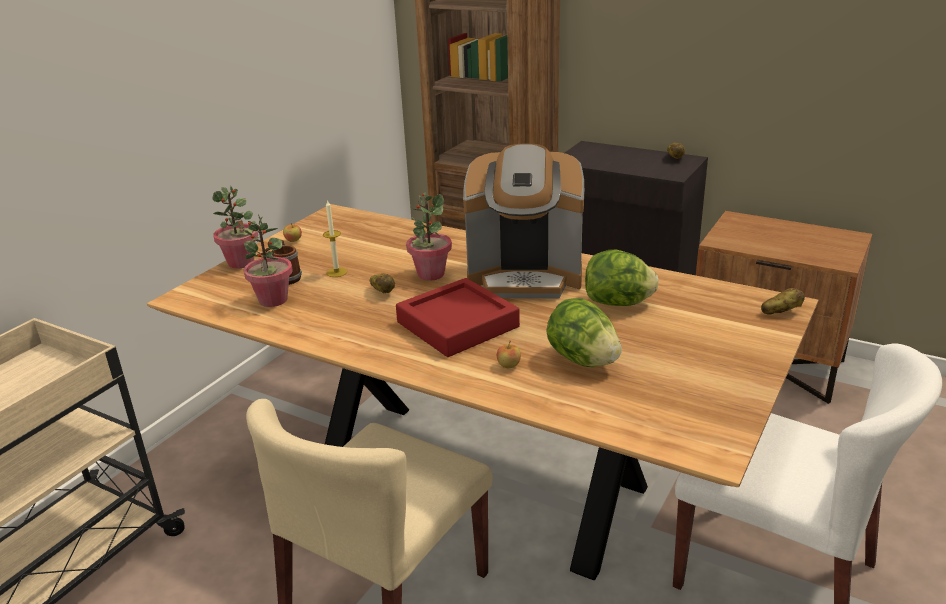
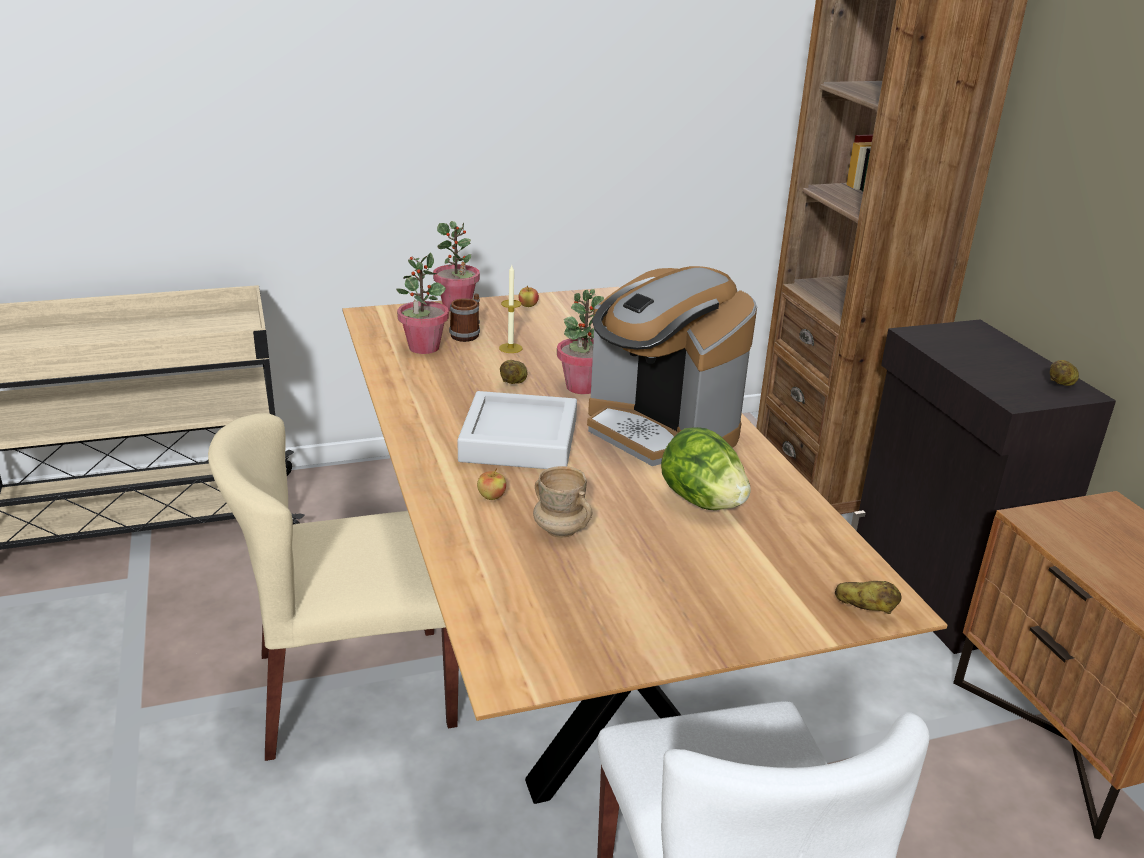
camera: 40 degrees right, 0 degrees up
red tray [396,278,520,357] -> grey tray [457,391,577,469]
lettuce [546,298,622,367] -> beige mug [533,466,592,538]

